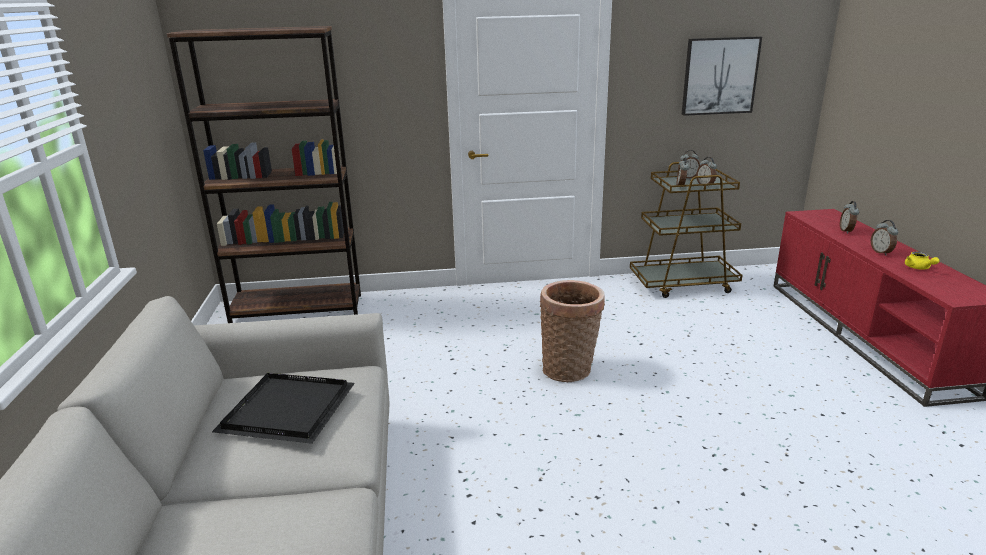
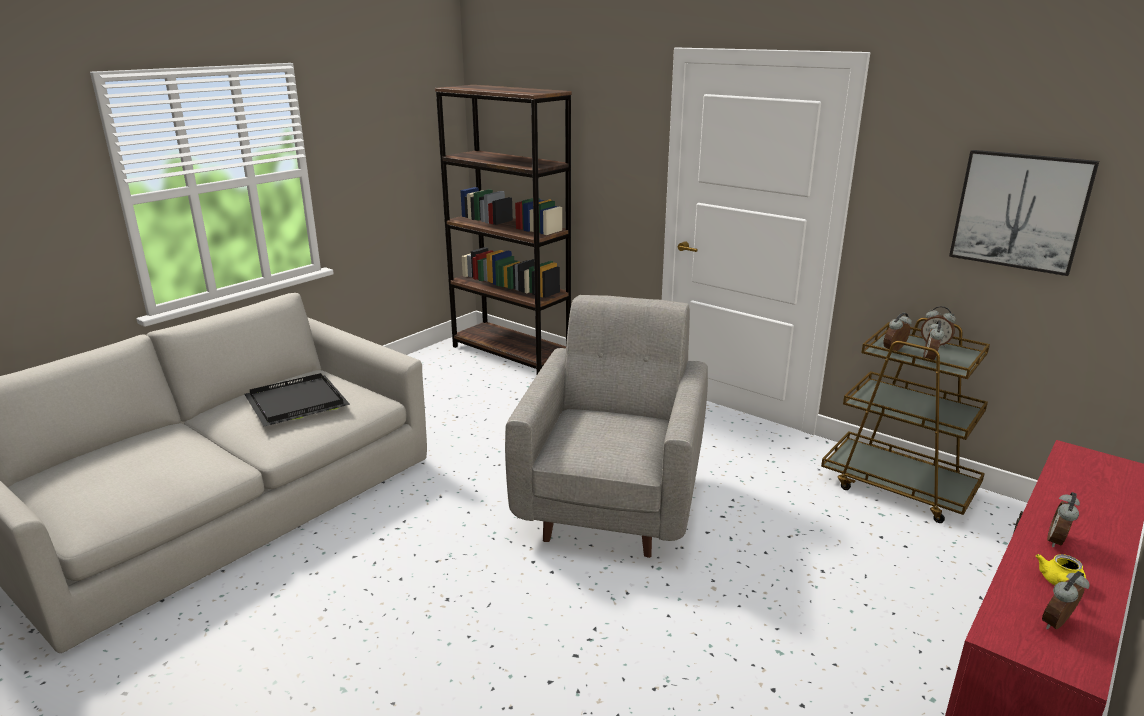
camera: 45 degrees right, 0 degrees up
basket [540,280,605,382] -> grey armchair [505,295,708,558]
alarm clock [840,201,859,234] -> alarm clock moved to [1042,571,1090,629]

